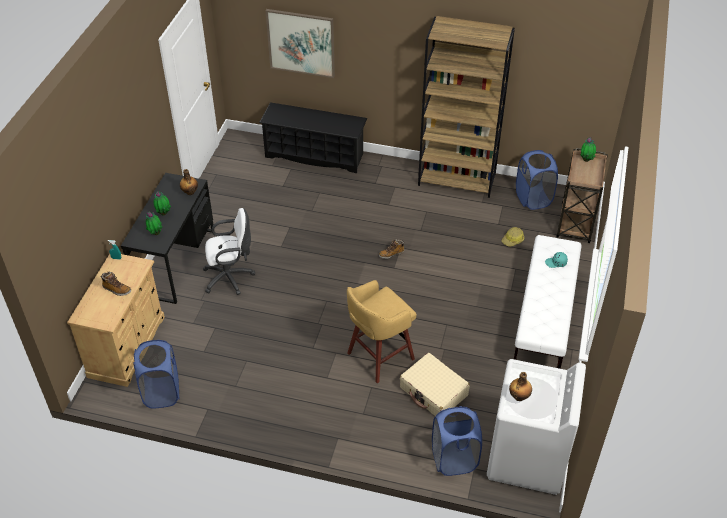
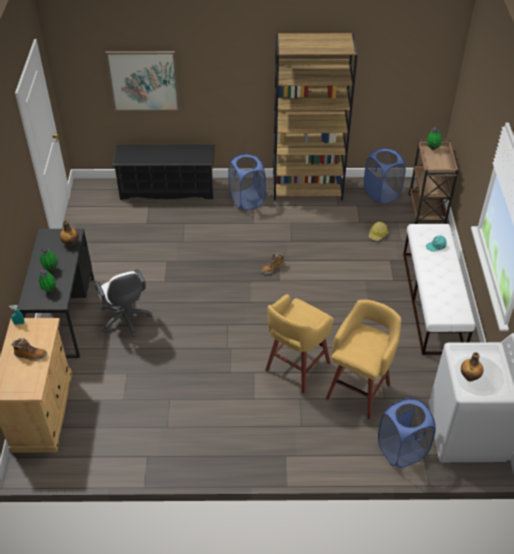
camera: 15 degrees left, 0 degrees up
blue laundry basket [133,340,179,409] -> blue laundry basket moved to [228,153,266,210]
white office chair [203,208,255,295] -> white office chair turned 90 degrees clockwise [95,269,152,337]
beige suitcase [400,353,470,416] -> yellow stool [326,300,401,420]

